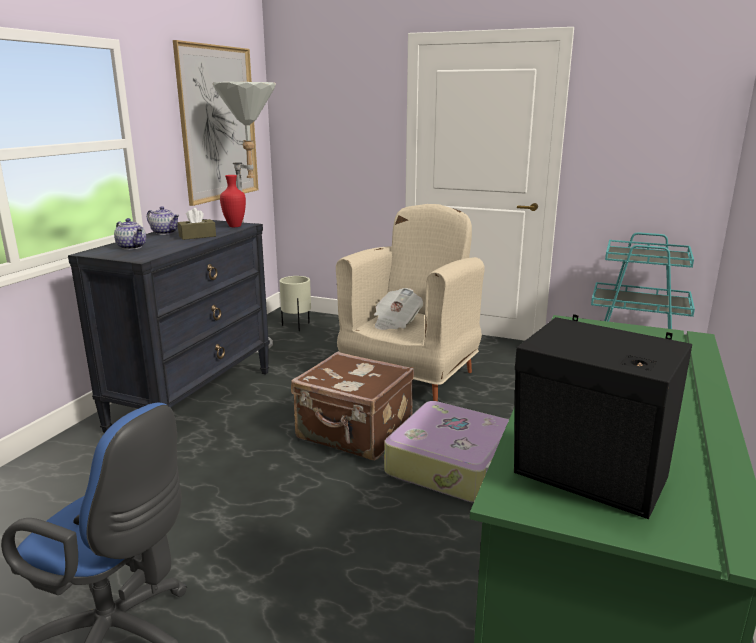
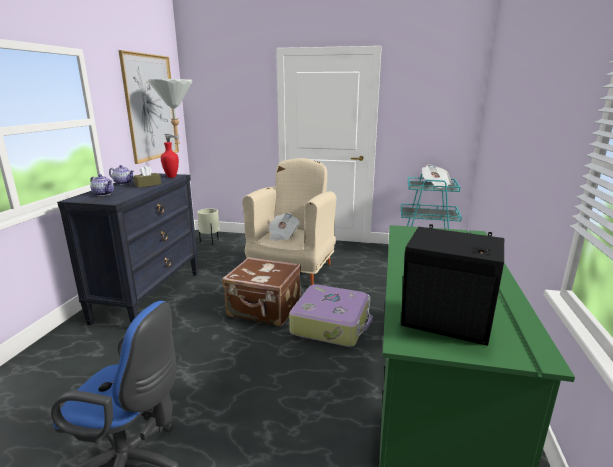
camera: 10 degrees left, 0 degrees up
none -> newspaper [422,165,451,188]

